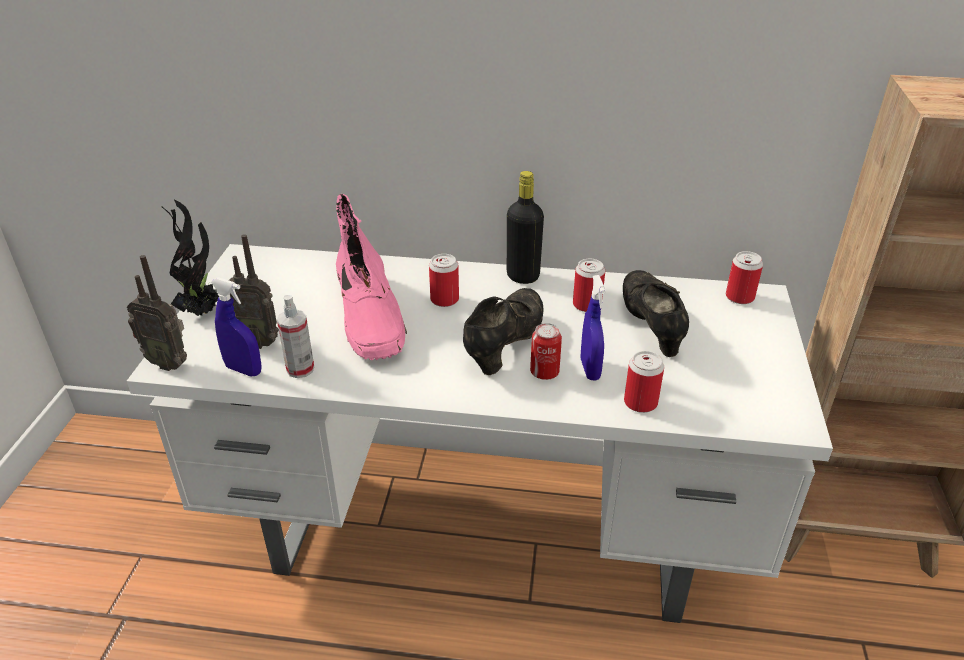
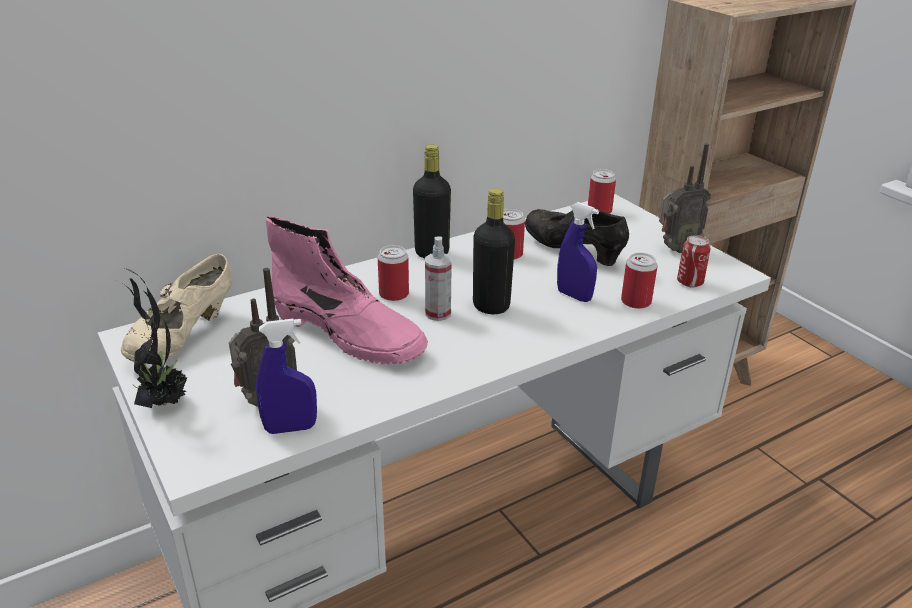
camera: 40 degrees left, 5 degrees down
radio [127,255,187,371] -> radio moved to [659,143,711,253]
spray bottle [277,295,314,378] -> spray bottle moved to [425,236,452,321]
black shoe [463,288,543,375] -> black bottle [473,189,515,314]
can [530,323,562,380] -> can moved to [677,235,711,287]
none -> beige shoe [121,254,232,361]

